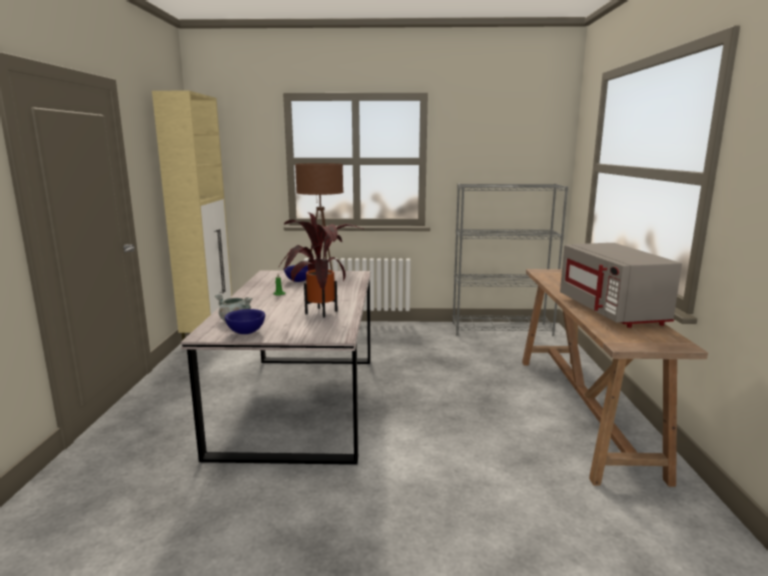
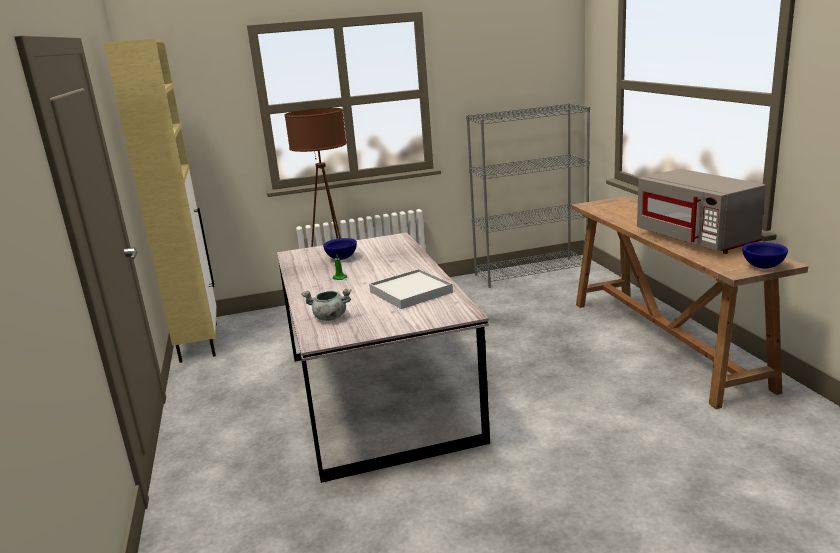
camera: 15 degrees left, 5 degrees up
blue bowl [225,309,265,334] -> blue bowl moved to [742,242,788,268]
potted plant [278,212,365,318] -> white tray [369,269,453,309]

